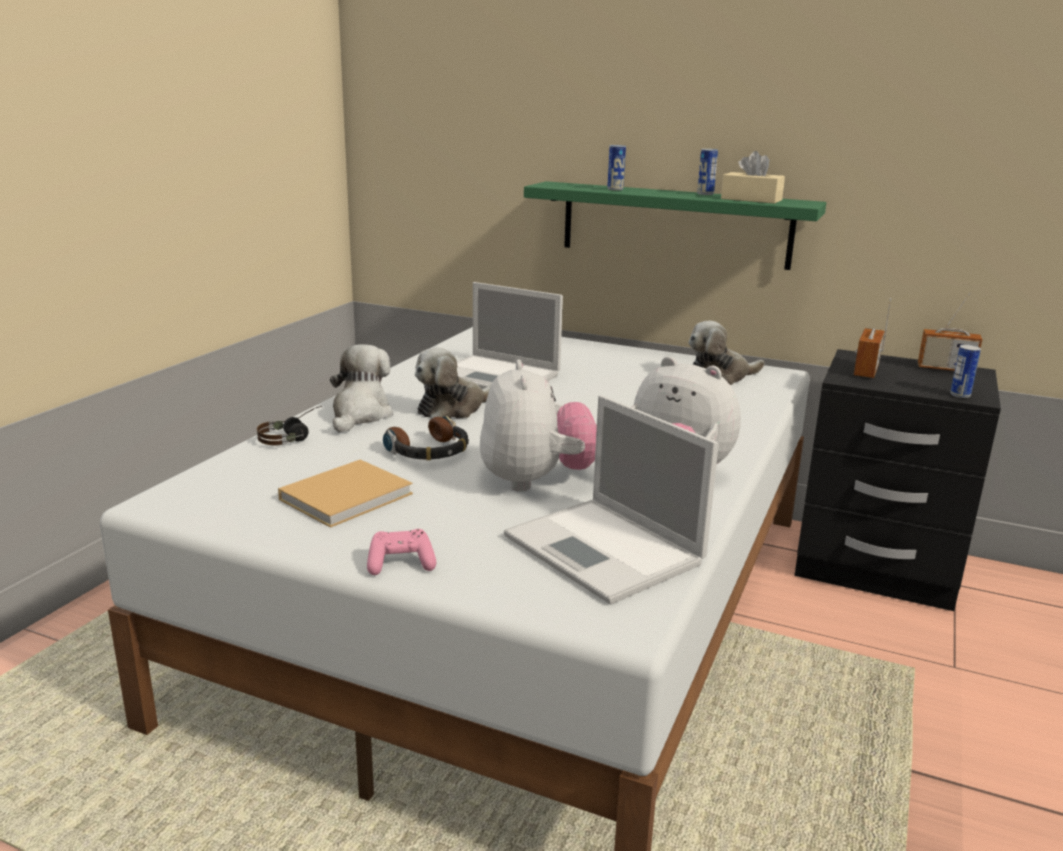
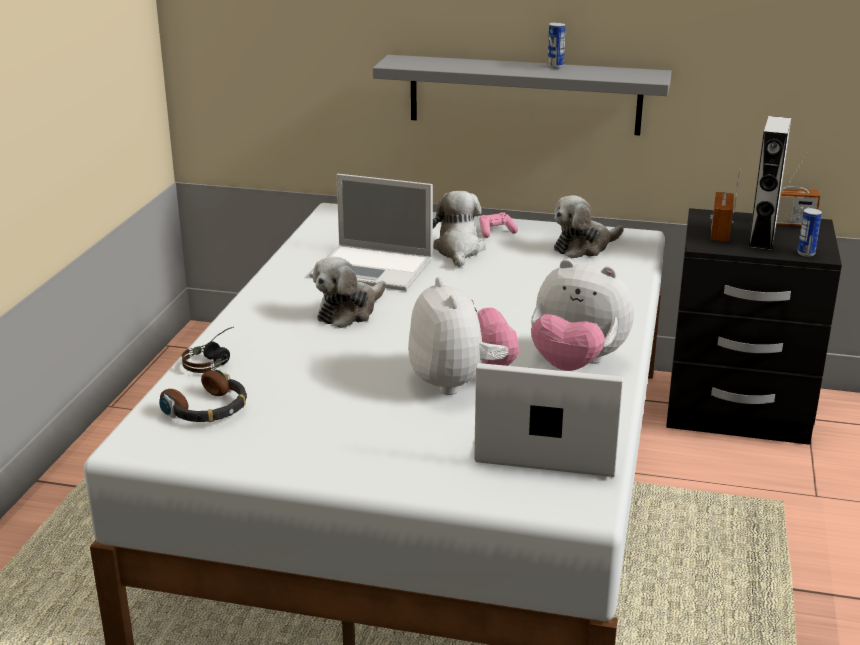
camera: 10 degrees left, 5 degrees up
beige book [278,459,413,528] -> none
plush toy [330,344,393,433] -> plush toy moved to [433,191,486,267]
pink game controller [367,529,436,575] -> pink game controller moved to [479,212,518,238]
headphones [383,416,469,460] -> headphones moved to [159,369,247,422]
laptop [504,395,719,604] -> laptop turned 150 degrees clockwise [474,363,623,477]
green shelf [524,181,826,270] -> grey shelf [373,55,672,135]
can [607,145,626,190] -> none
beige tissue box [721,151,785,204] -> none
none -> grey speaker [748,116,791,250]

